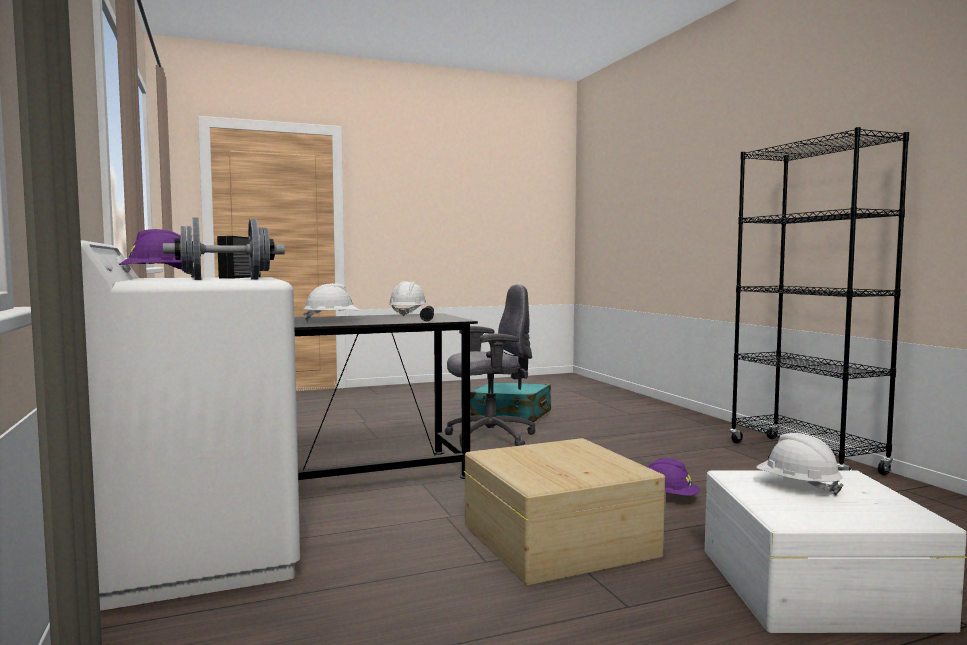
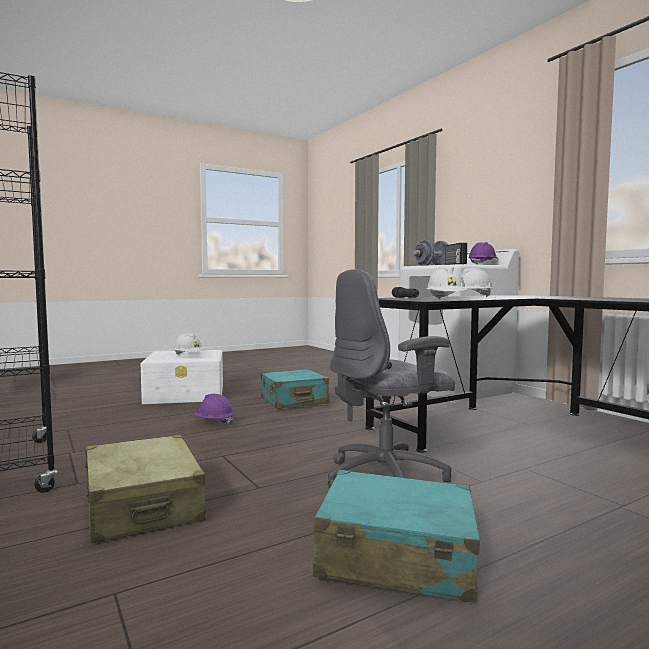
camera: 170 degrees right, 0 degrees up
beige storage box [464,438,665,585] -> turquoise suitcase [261,369,329,409]
none -> beige suitcase [85,434,205,543]

